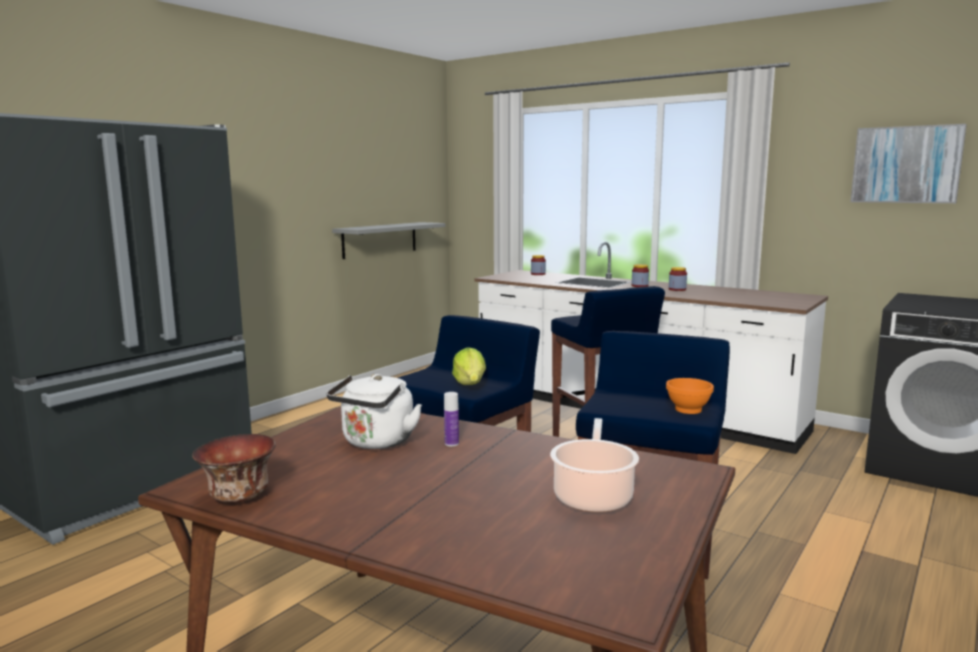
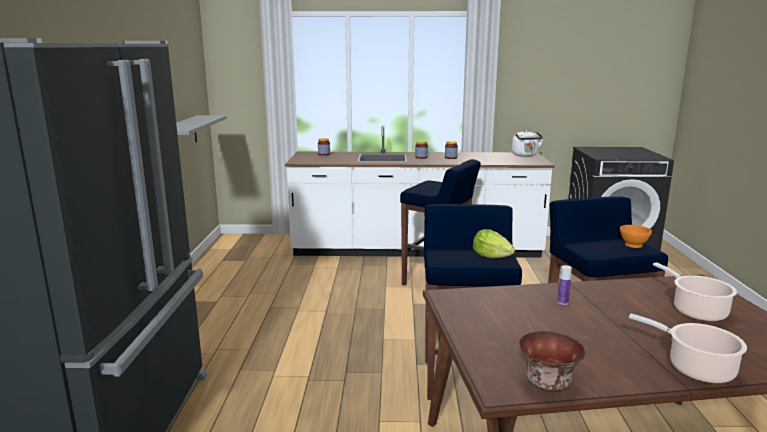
camera: 35 degrees left, 5 degrees up
white kettle [327,374,422,449] -> white kettle moved to [512,130,543,157]
picture [850,124,967,203] -> none
none -> cooking pot [629,314,747,383]

